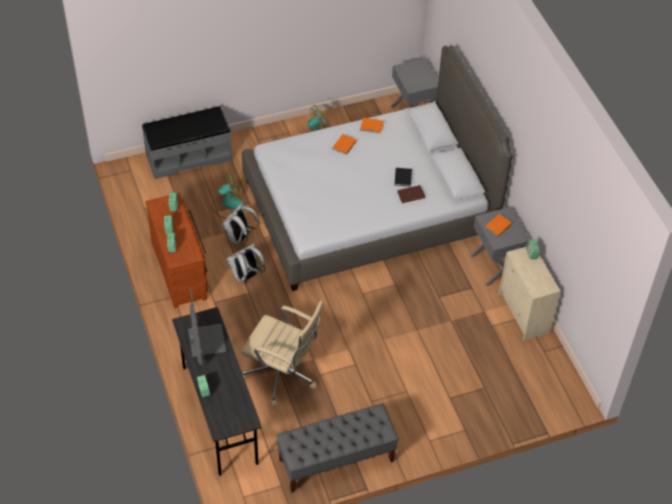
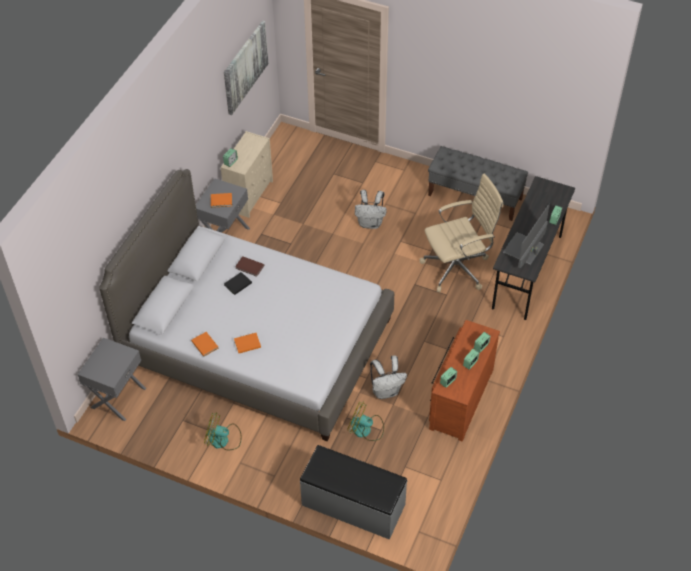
camera: 135 degrees left, 0 degrees up
white backpack [226,243,265,284] -> white backpack moved to [355,190,387,229]
beige office chair [241,300,324,407] -> beige office chair turned 90 degrees clockwise [419,173,503,292]
none -> picture [224,21,268,115]

